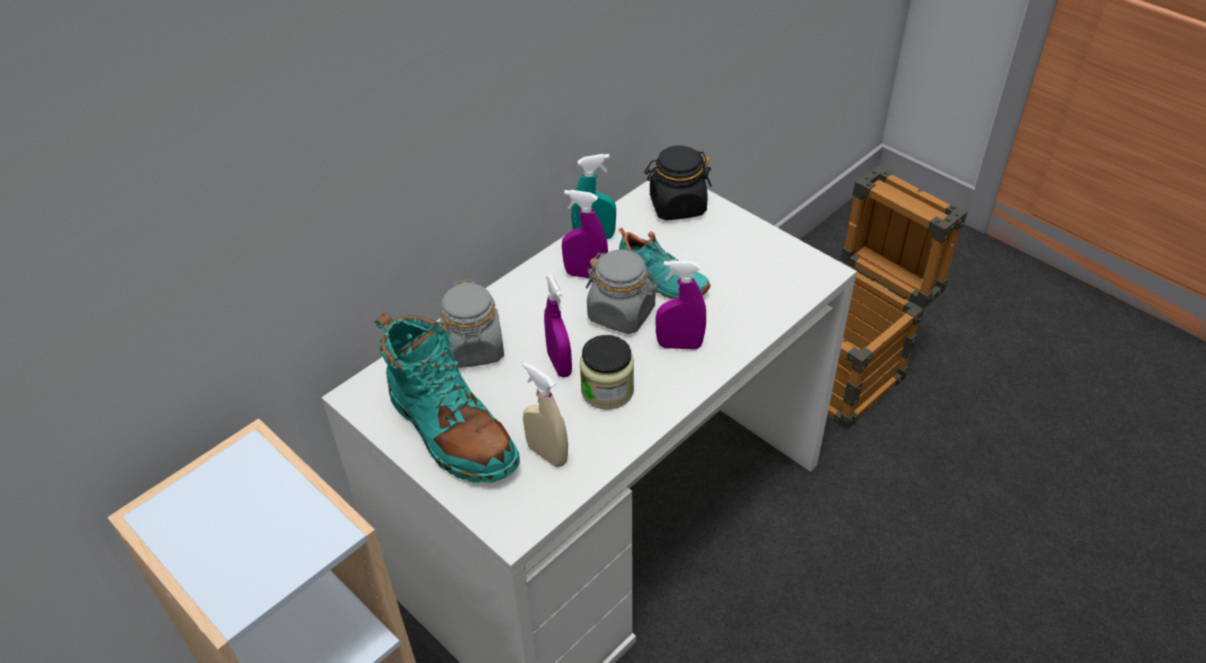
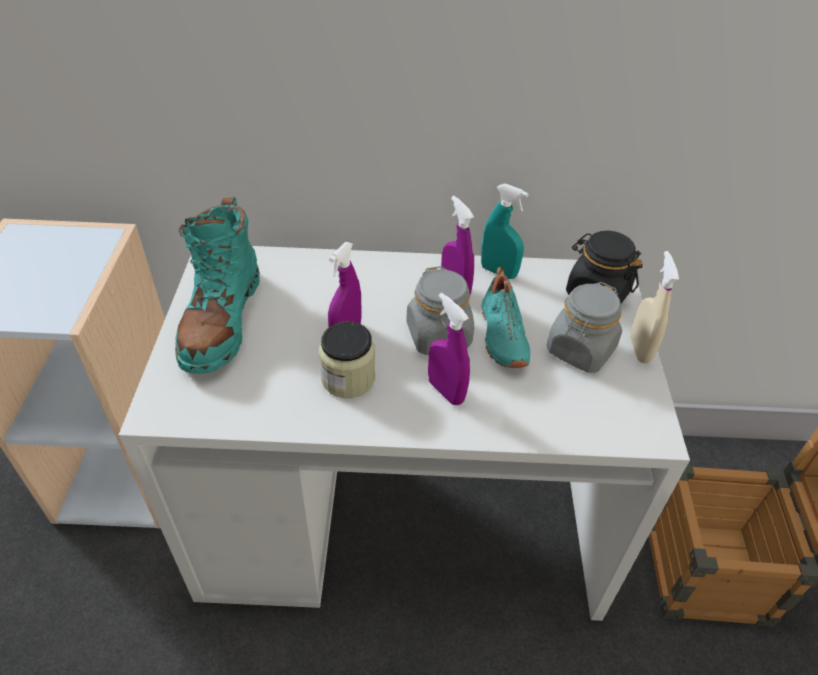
camera: 45 degrees right, 0 degrees up
grey jar [440,280,504,368] -> grey jar moved to [546,282,622,373]
beige spray bottle [523,362,568,467] -> beige spray bottle moved to [630,251,679,364]

